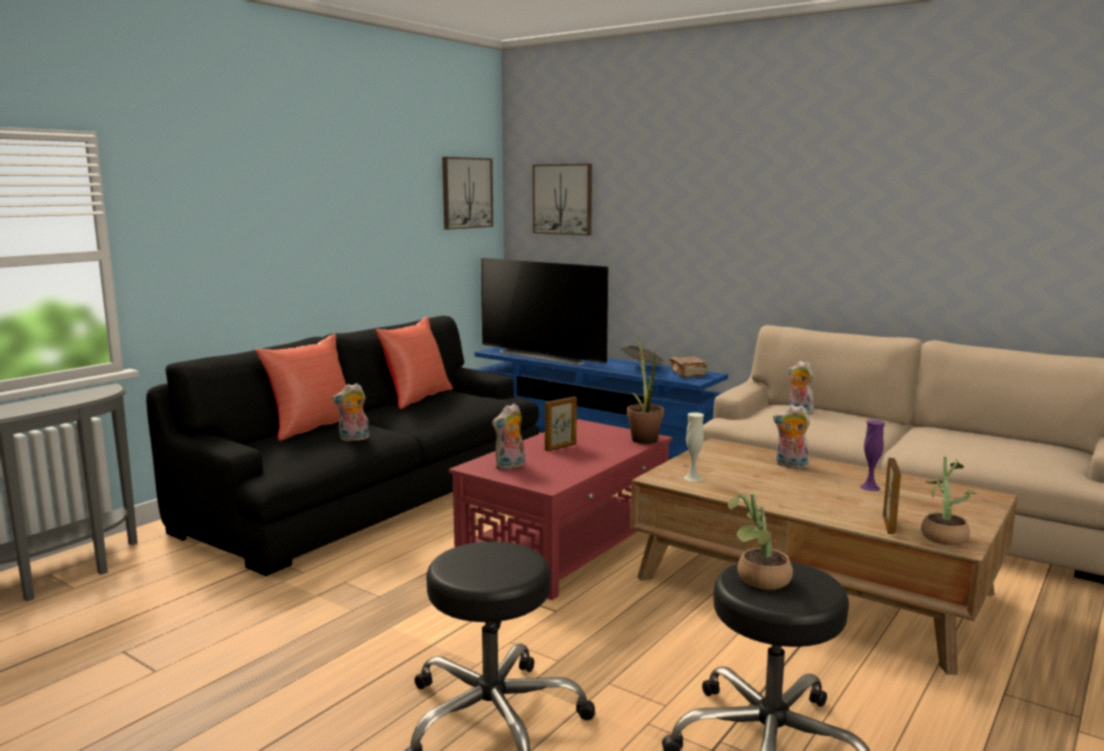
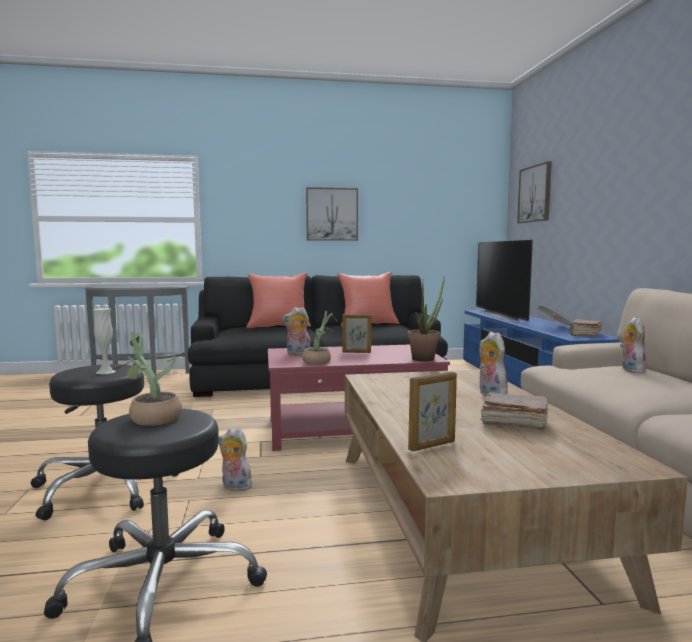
camera: 45 degrees right, 5 degrees down
plush toy [332,383,369,441] -> plush toy moved to [219,427,252,491]
picture [442,157,493,230] -> picture moved to [306,187,358,241]
white vase [684,413,704,481] -> white vase moved to [93,308,116,374]
purple vase [860,420,885,491] -> brown book [481,392,548,429]
potted plant [921,457,977,545] -> potted plant moved to [302,311,338,364]

